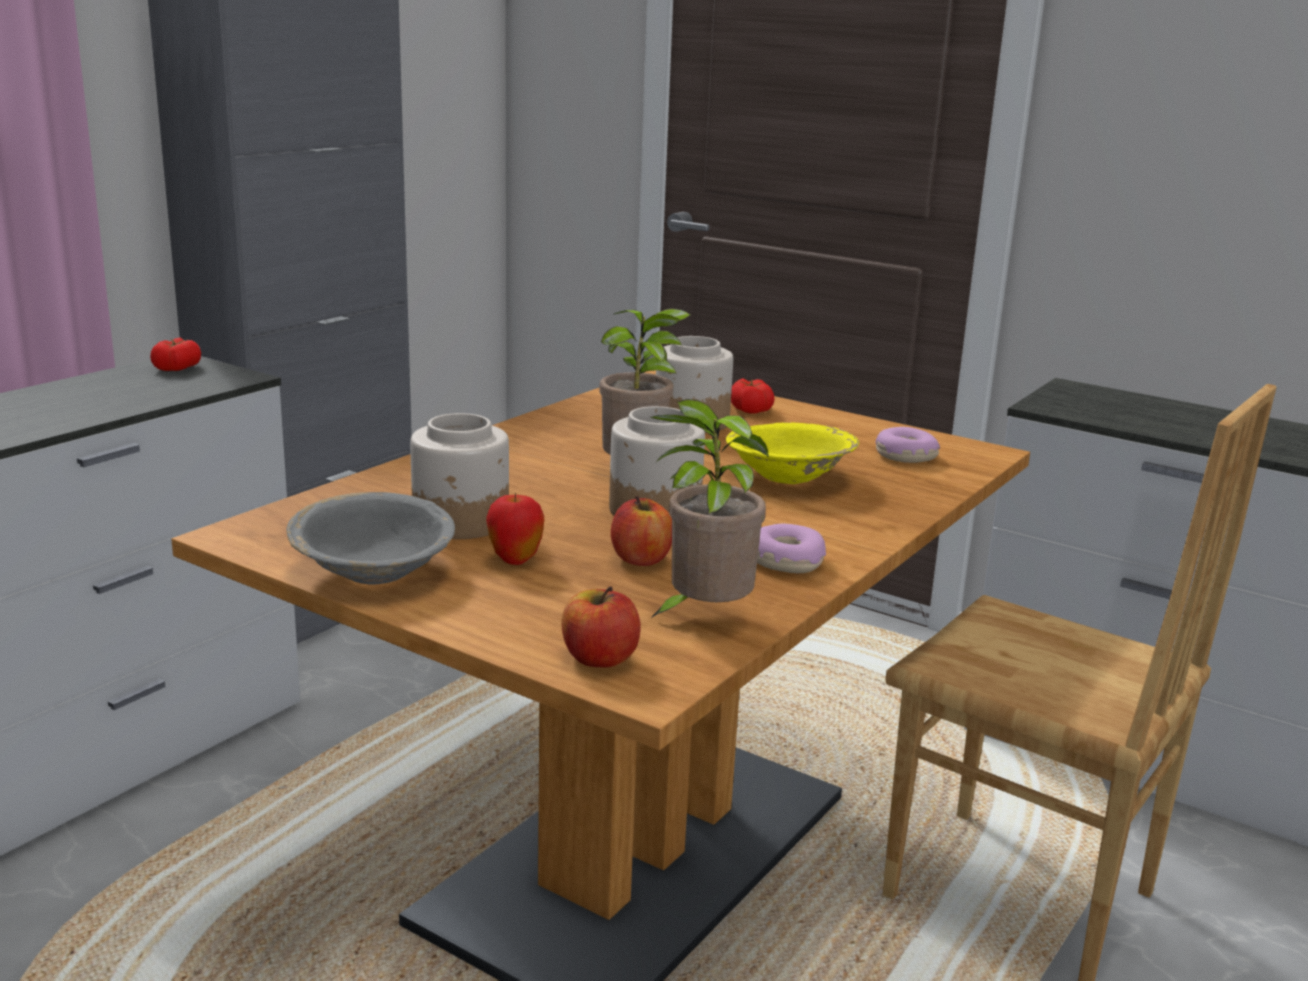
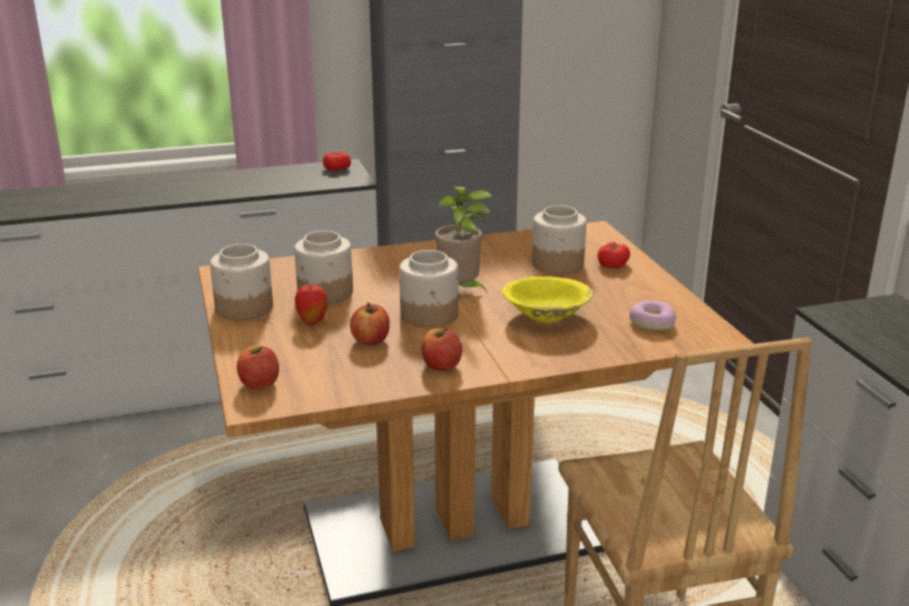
camera: 40 degrees right, 5 degrees up
grey bowl [286,492,455,584] -> jar [210,244,273,321]
potted plant [650,399,769,618] -> none
donut [757,524,826,573] -> apple [421,328,462,371]

